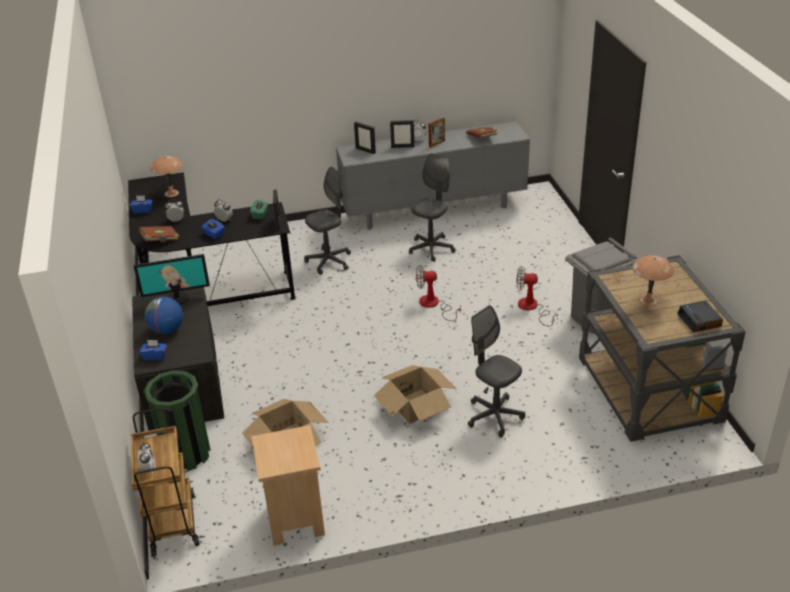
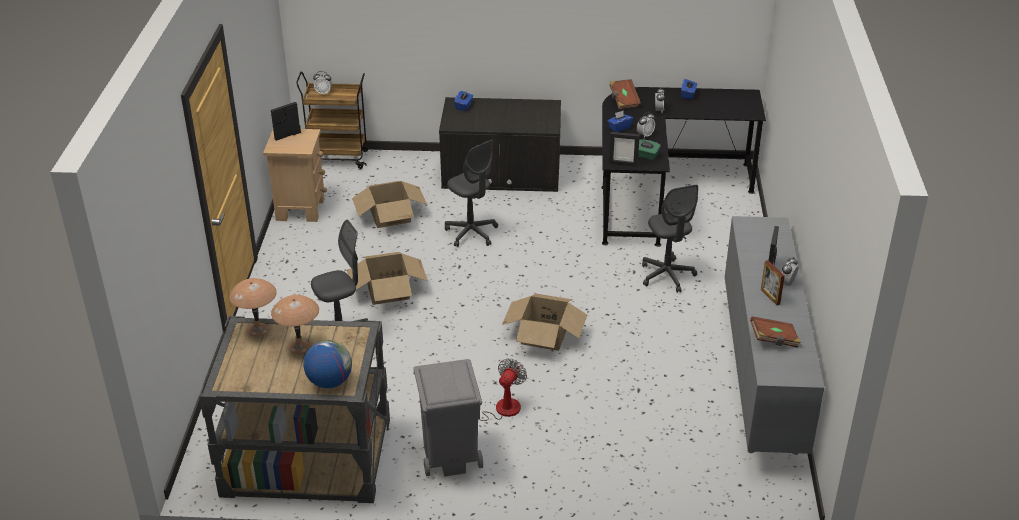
camera: 105 degrees right, 0 degrees up
monitor [134,254,210,304] -> none
green trash can [144,370,210,471] -> none
globe [145,297,183,334] -> globe moved to [303,340,352,388]
brown table lamp [150,156,183,197] -> brown table lamp moved to [229,278,277,337]
picture frame [354,122,376,154] -> picture frame moved to [271,102,301,141]
grey office chair [409,153,456,262] -> grey office chair moved to [445,140,498,247]
fan [416,265,461,321] -> cardboard box [502,294,587,351]
alarm clock [677,301,723,333] -> none

